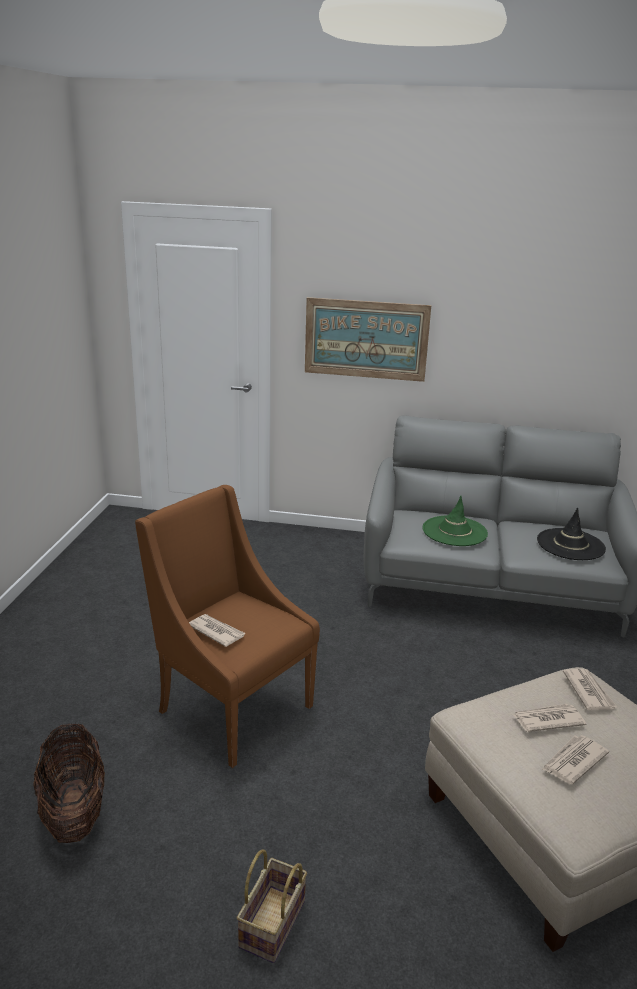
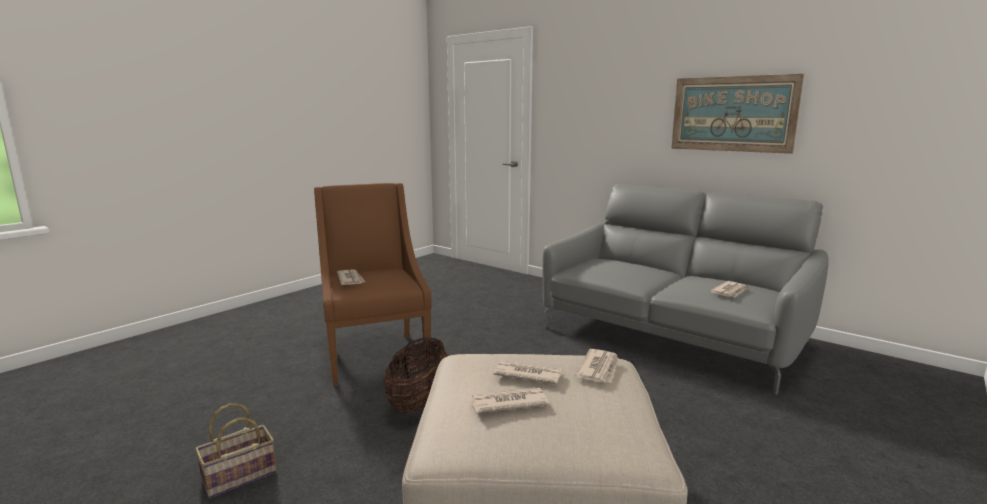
camera: 30 degrees right, 10 degrees down
basket [33,723,105,843] -> basket moved to [383,337,448,413]
picture [305,297,431,382] -> picture moved to [671,74,804,154]
green hat [423,496,488,546] -> none
black hat [537,508,606,560] -> newspaper [710,281,747,297]

